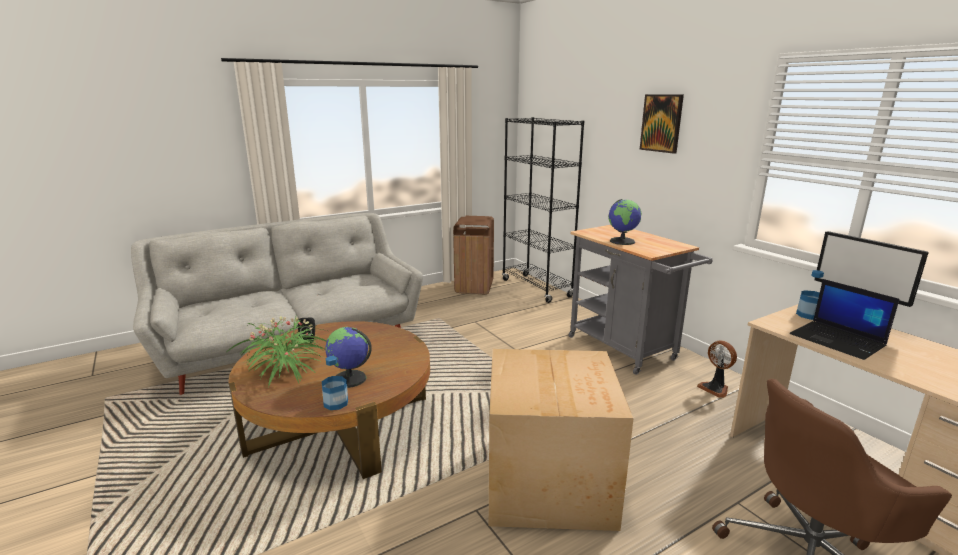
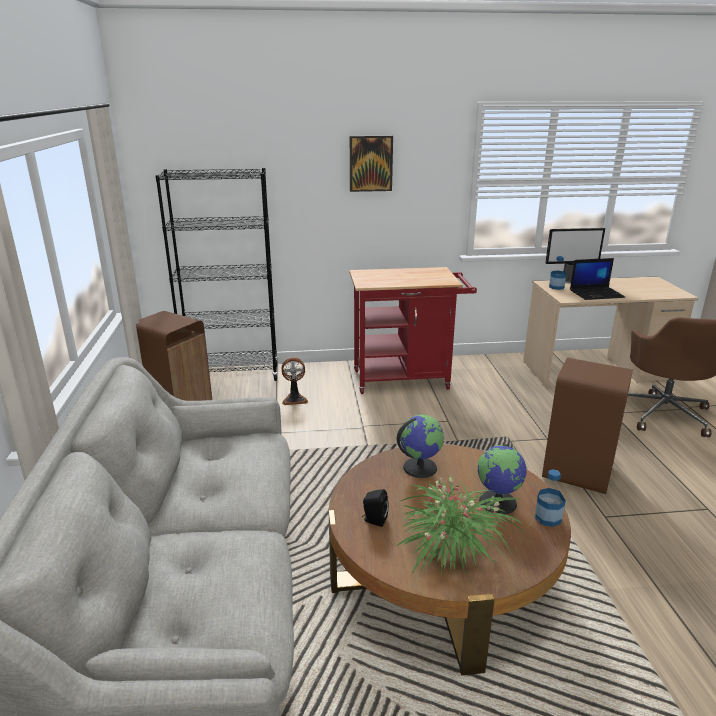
camera: 65 degrees left, 5 degrees up
cardboard box [489,349,633,531] -> brown trash can [542,357,633,494]
grey cart [569,225,712,375] -> red cart [349,267,477,394]
globe [608,199,642,245] -> globe moved to [397,415,444,478]
fan [697,340,737,398] -> fan moved to [281,357,308,405]

